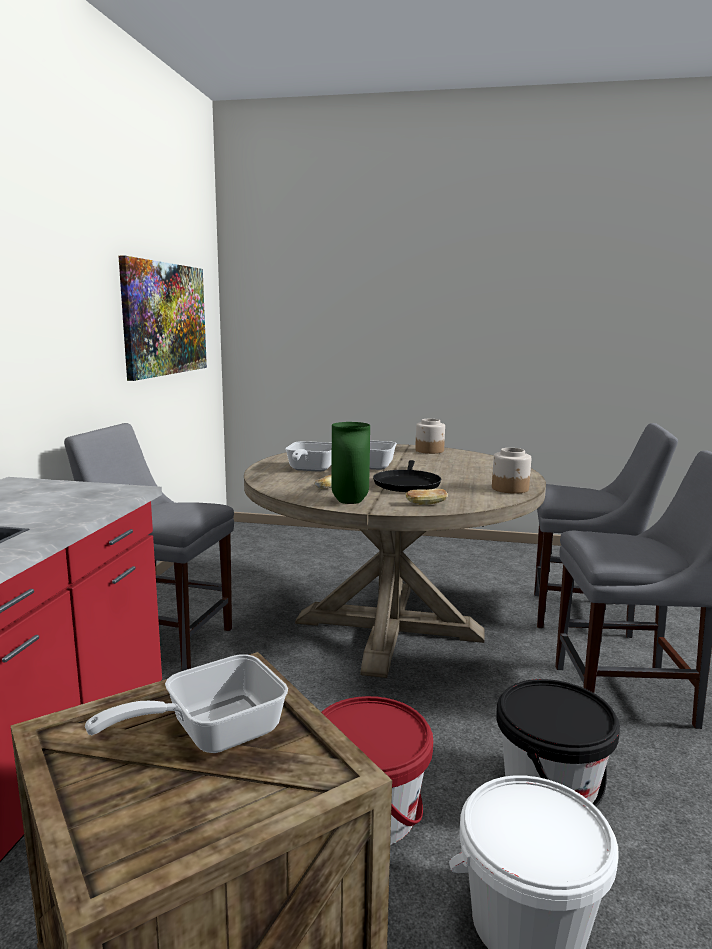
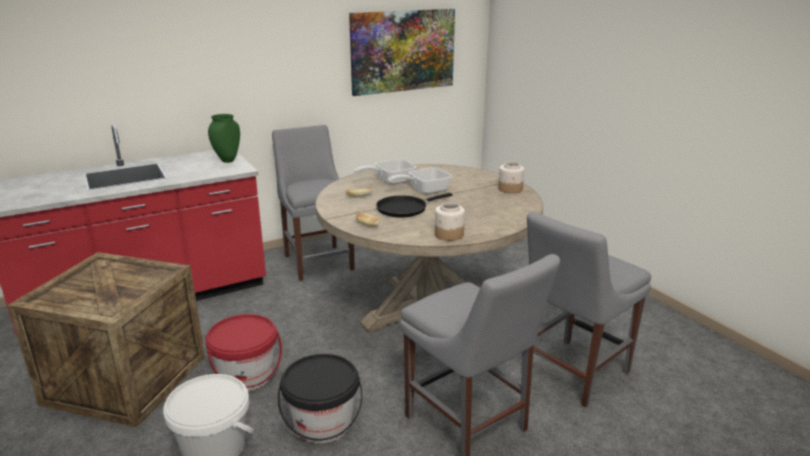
camera: 50 degrees right, 10 degrees up
frying pan [85,654,288,753] -> none
green vase [331,422,370,504] -> green vase moved to [208,114,240,163]
grey chair [534,423,678,638] -> grey chair turned 75 degrees clockwise [521,211,651,408]

